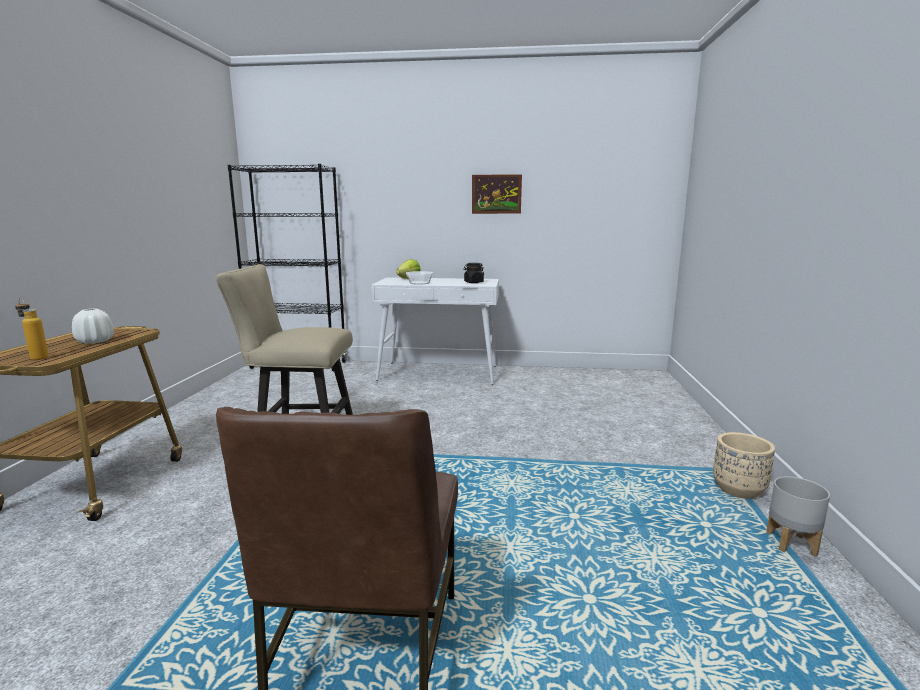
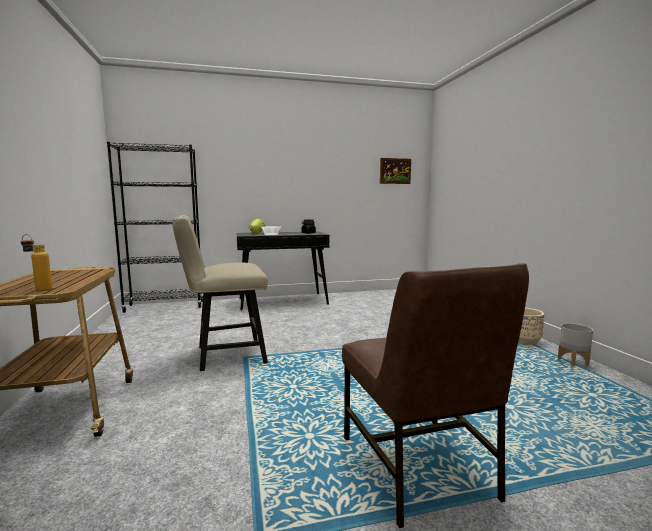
camera: 20 degrees left, 5 degrees down
white vase [72,308,114,344] -> none
white console table [371,277,499,385] -> black console table [237,231,329,311]
picture [472,174,522,214] -> picture moved to [380,158,411,184]

